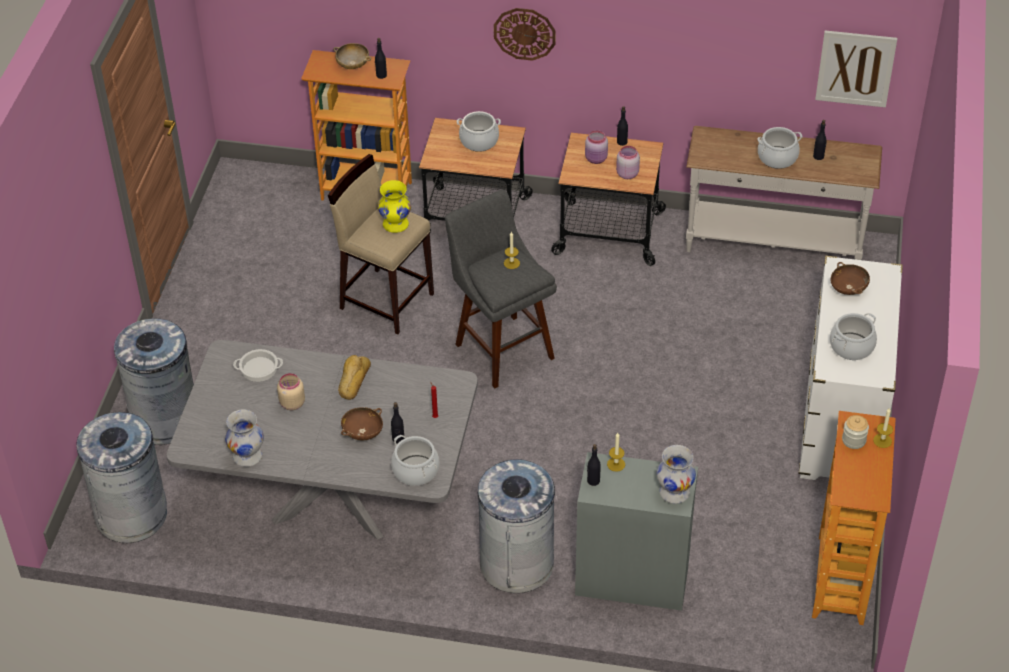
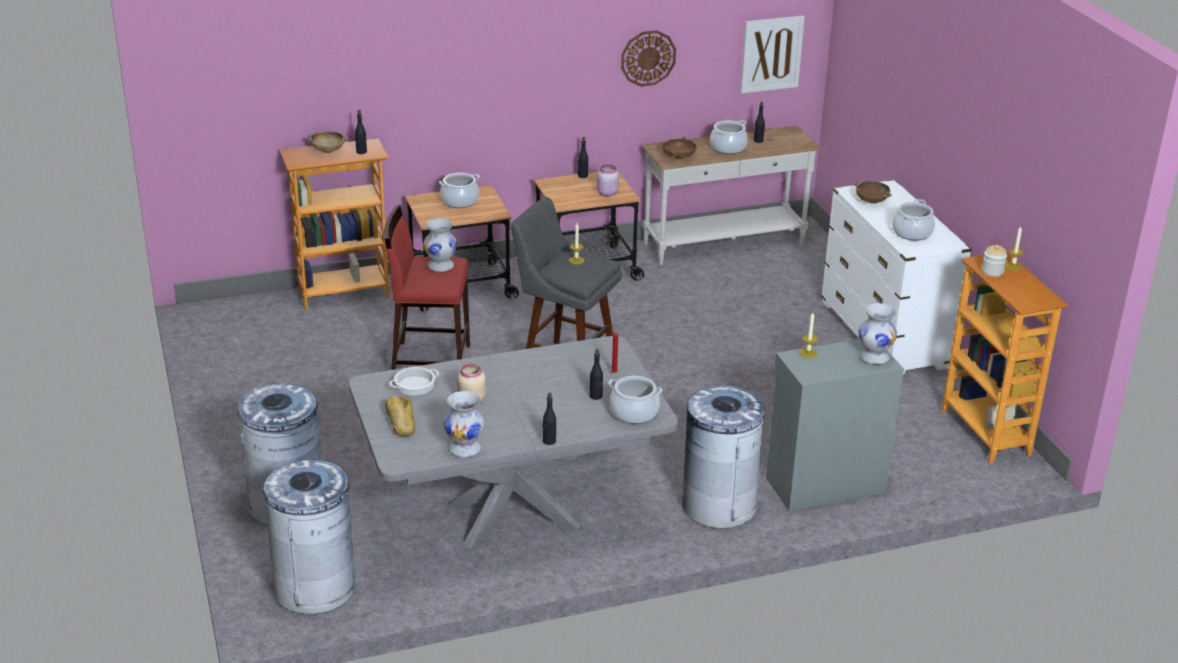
camera: 30 degrees left, 15 degrees down
beige stool [328,154,434,335] -> red stool [384,205,470,370]
bread [338,355,371,400] -> bread moved to [385,396,415,436]
brown bowl [341,407,383,440] -> brown bowl moved to [662,137,697,159]
yellow vase [378,180,411,233] -> white vase [423,218,457,272]
wall clock [494,8,556,61] -> wall clock moved to [621,30,676,87]
pink jar [585,130,608,164] -> none
black bottle [587,444,601,486] -> black bottle moved to [542,392,556,445]

